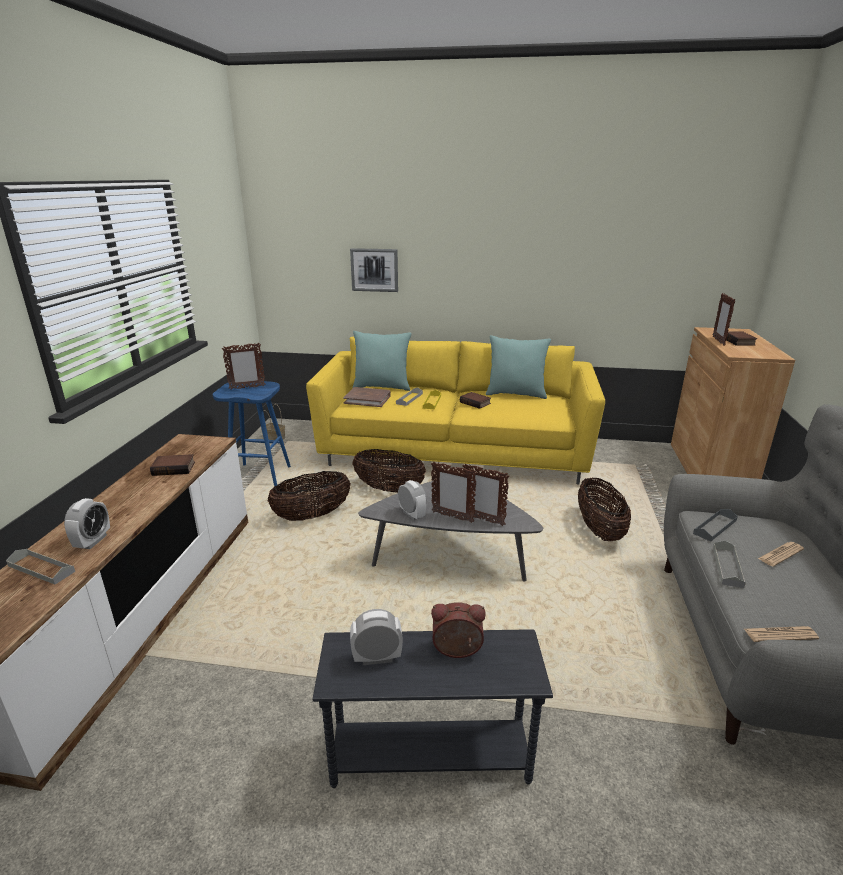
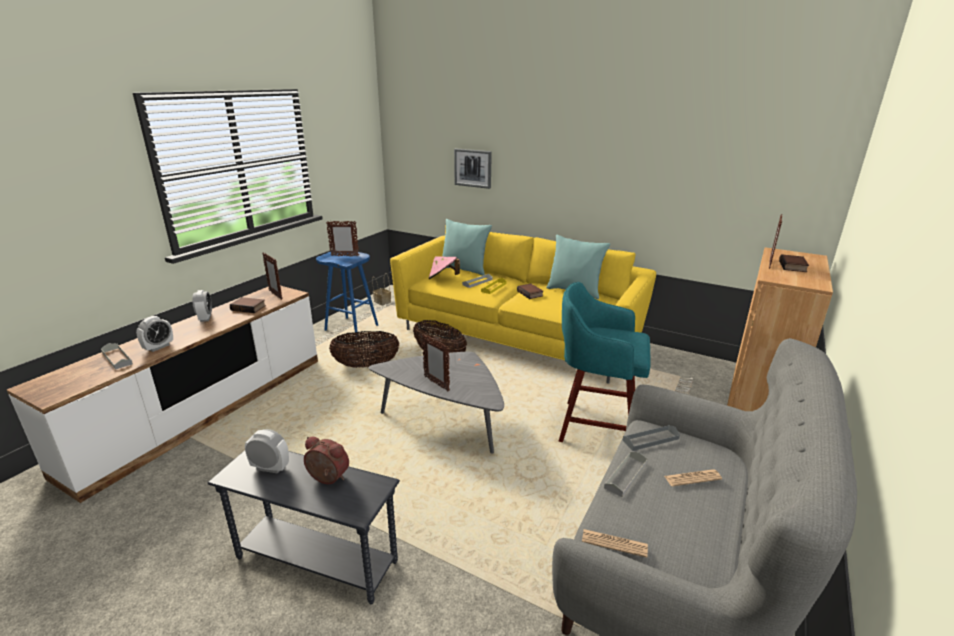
camera: 20 degrees right, 0 degrees up
brown book [343,387,391,407] -> pink hat [429,256,460,279]
alarm clock [398,480,427,520] -> alarm clock moved to [192,290,212,322]
picture frame [463,464,509,526] -> picture frame moved to [262,252,283,300]
basket [578,478,631,541] -> turquoise stool [559,282,651,442]

